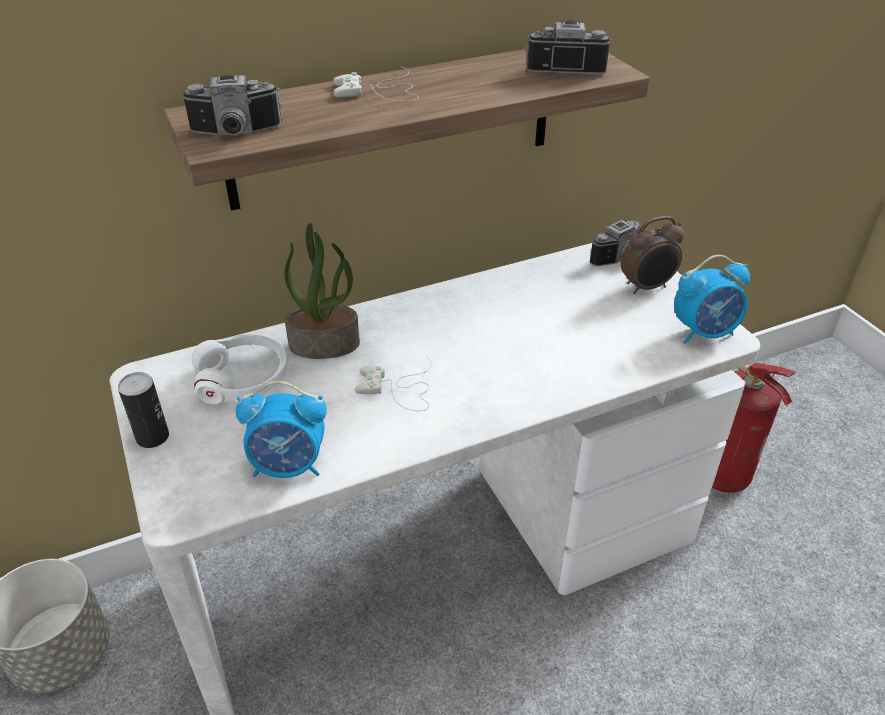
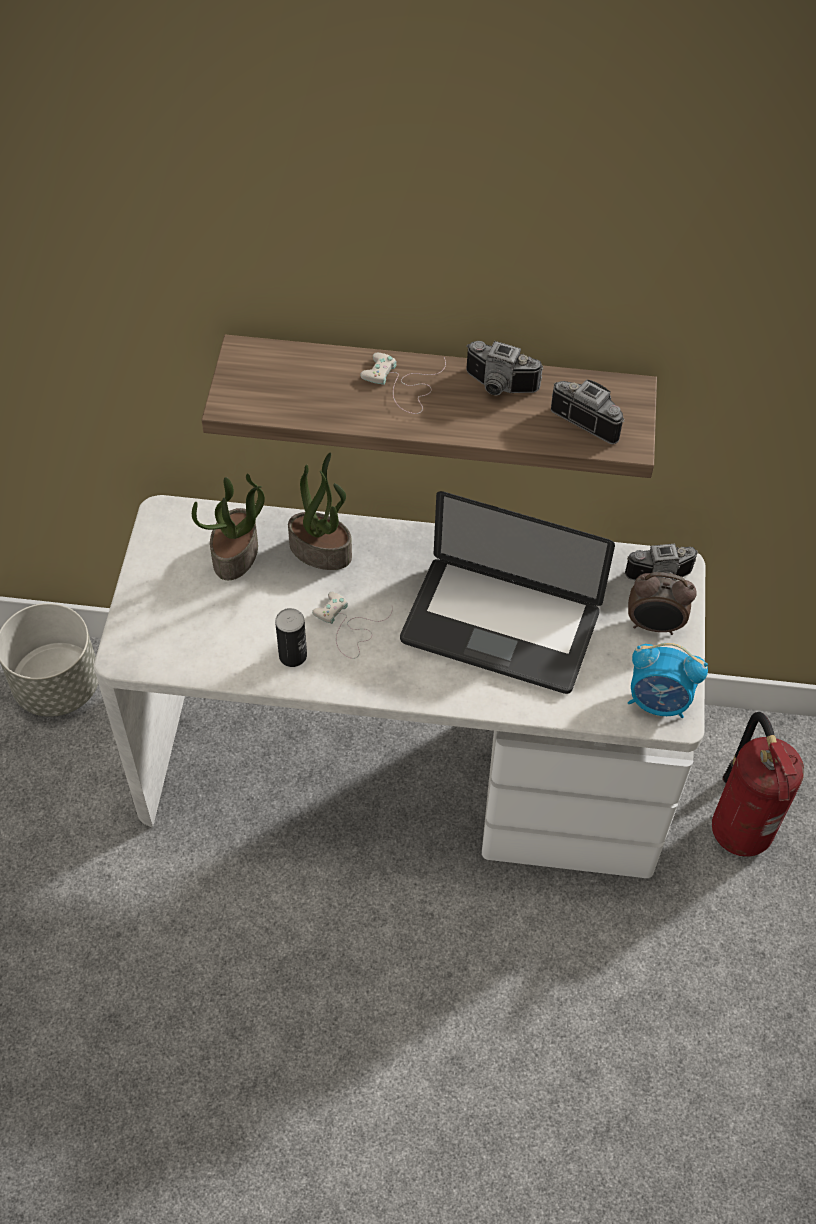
camera: 30 degrees right, 15 degrees up
can [118,372,169,448] -> can moved to [275,608,307,667]
camera [180,75,282,136] -> camera moved to [466,341,544,395]
white headphones [192,334,288,404] -> potted plant [192,474,265,580]
alarm clock [236,381,327,478] -> none
none -> laptop [400,491,615,694]

